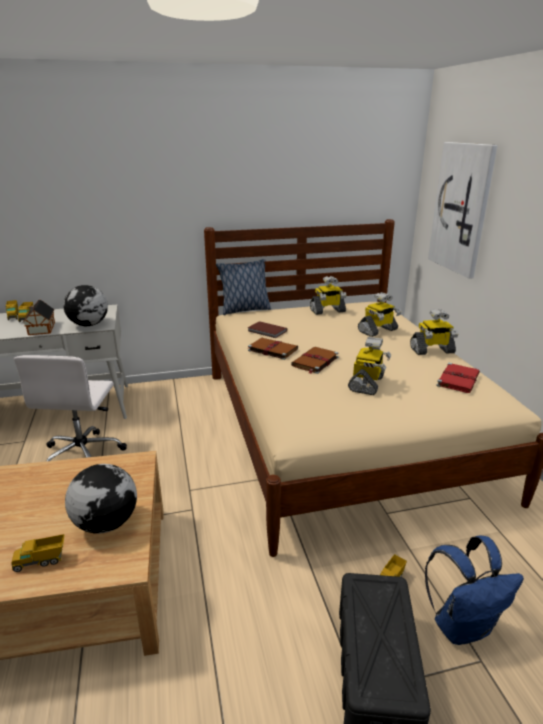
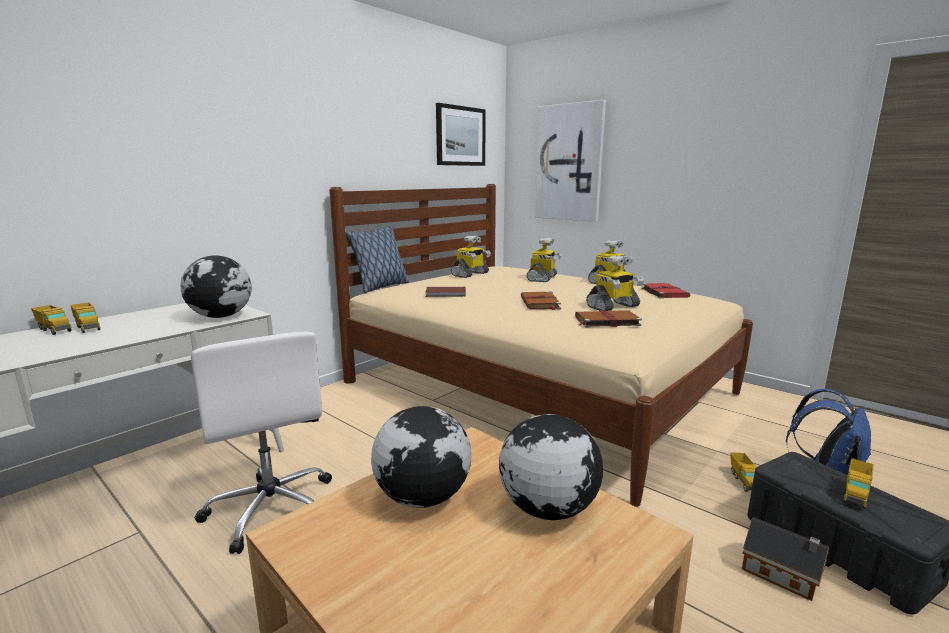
camera: 35 degrees left, 10 degrees down
toy truck [11,534,64,572] -> toy truck moved to [844,458,874,509]
toy house [23,300,55,335] -> toy house moved to [742,517,829,601]
brown book [248,338,298,360] -> brown book moved to [575,310,642,327]
toy robot [348,337,391,395] -> toy robot turned 75 degrees clockwise [586,255,644,311]
none -> globe [371,406,471,508]
none -> picture [436,103,486,166]

